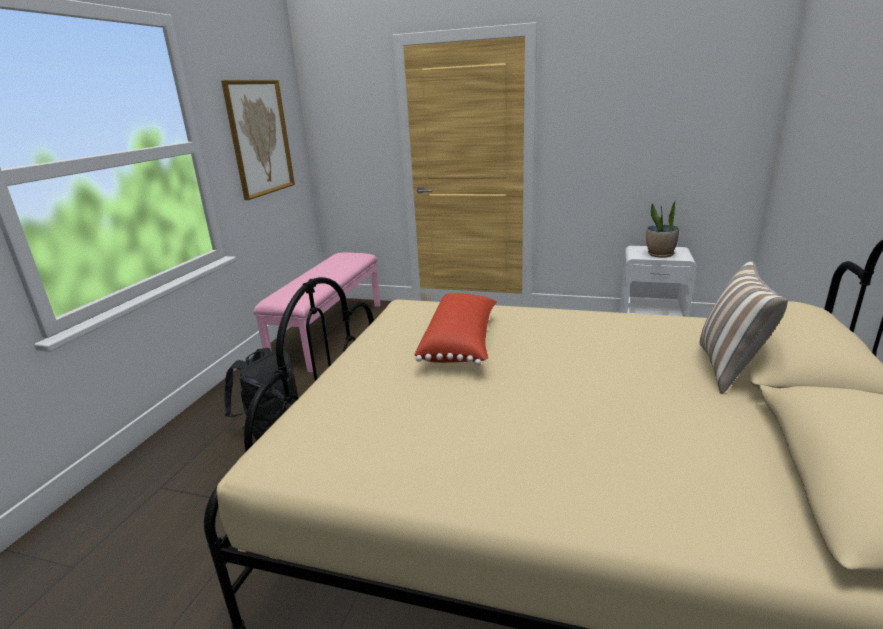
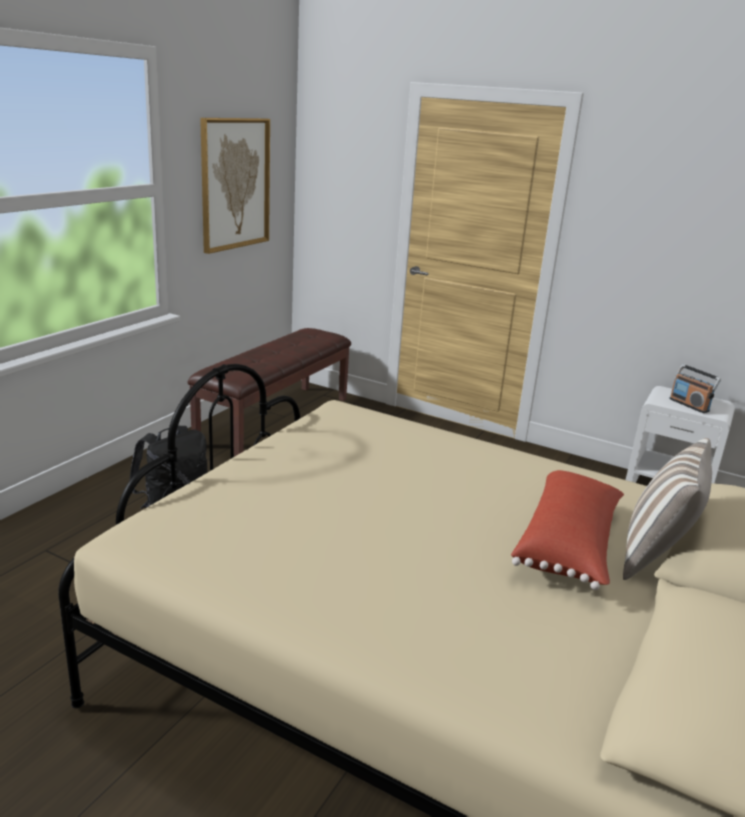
camera: 10 degrees right, 0 degrees up
pink bench [253,253,380,372] -> brown bench [188,328,351,457]
red pillow [414,293,497,366] -> red pillow moved to [511,470,624,590]
potted plant [646,202,679,258] -> radio [669,364,721,413]

